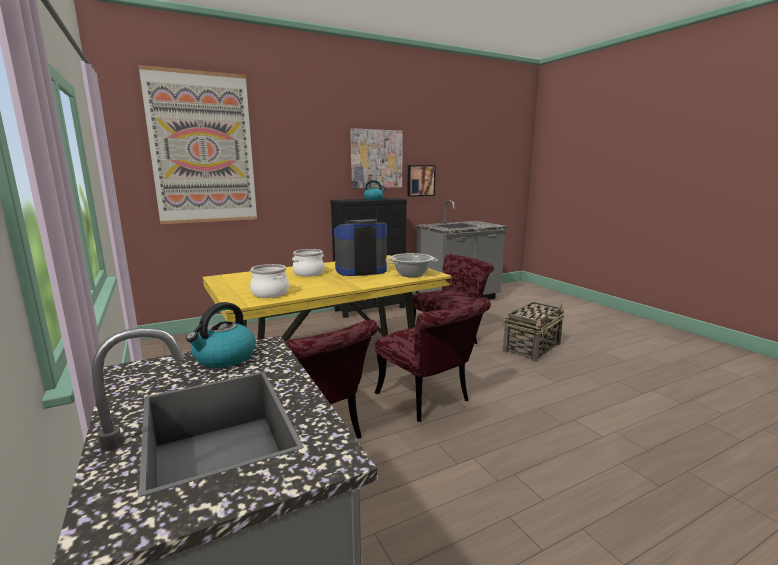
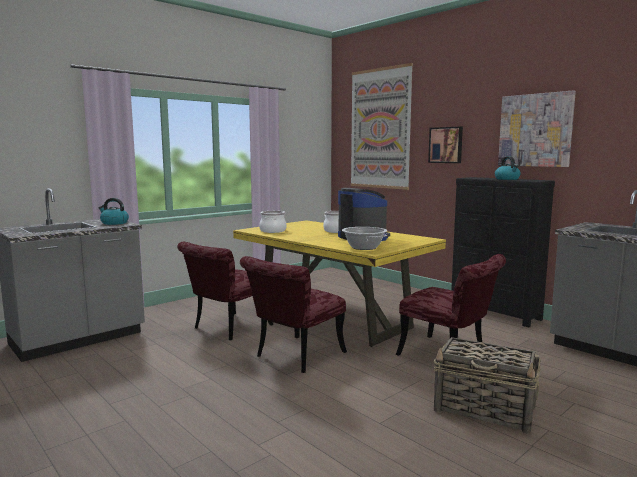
camera: 75 degrees right, 5 degrees down
picture [407,165,436,197] -> picture moved to [428,126,463,163]

